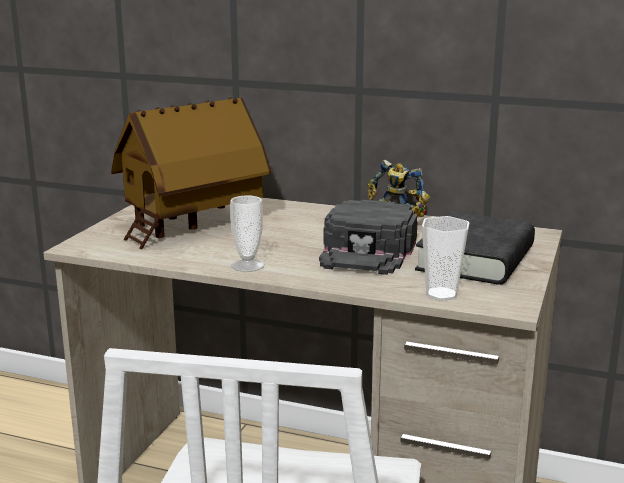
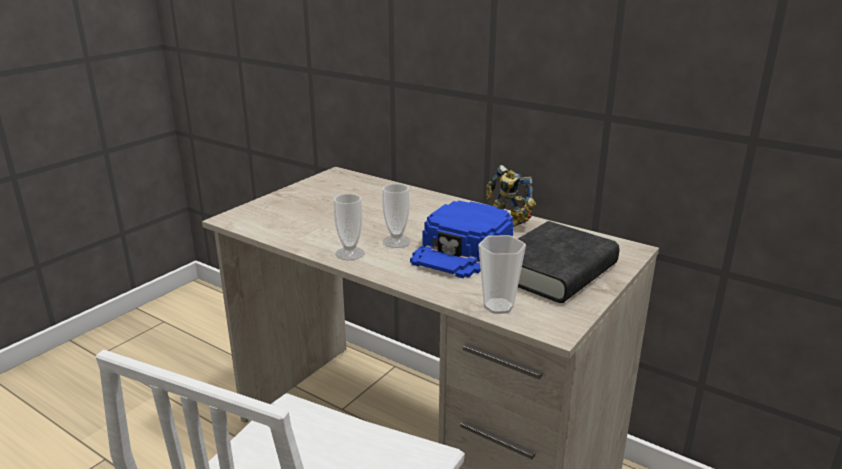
camera: 15 degrees right, 5 degrees up
toy house [111,97,271,249] -> none
black cap [319,200,417,275] -> blue cap [410,201,514,278]
none -> cup [382,183,411,248]

